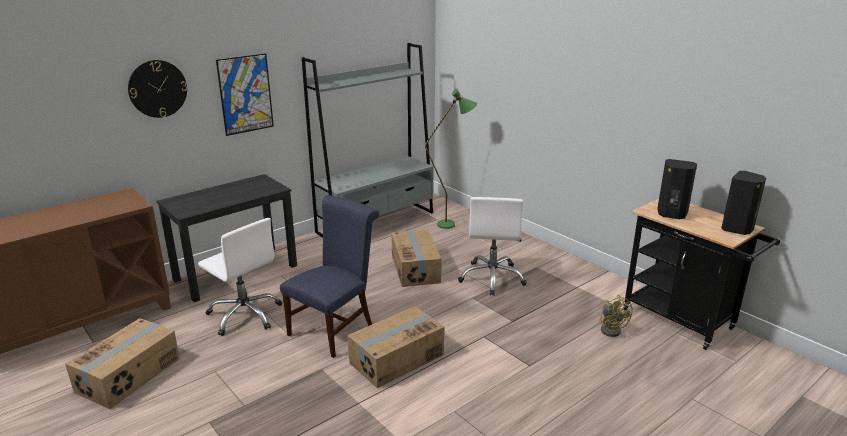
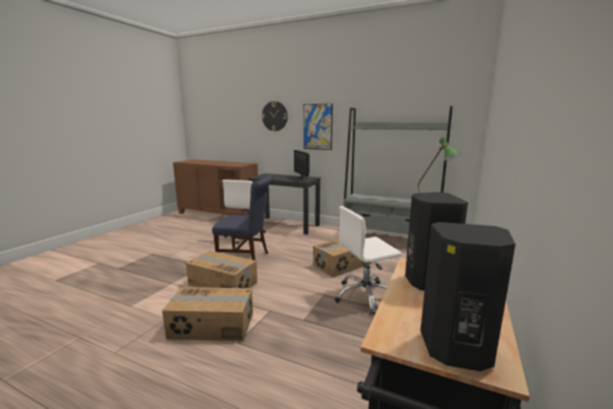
camera: 65 degrees right, 10 degrees down
cardboard box [65,318,179,409] -> cardboard box moved to [162,287,253,341]
yellow fan [599,295,633,337] -> none
none -> monitor [294,150,310,179]

